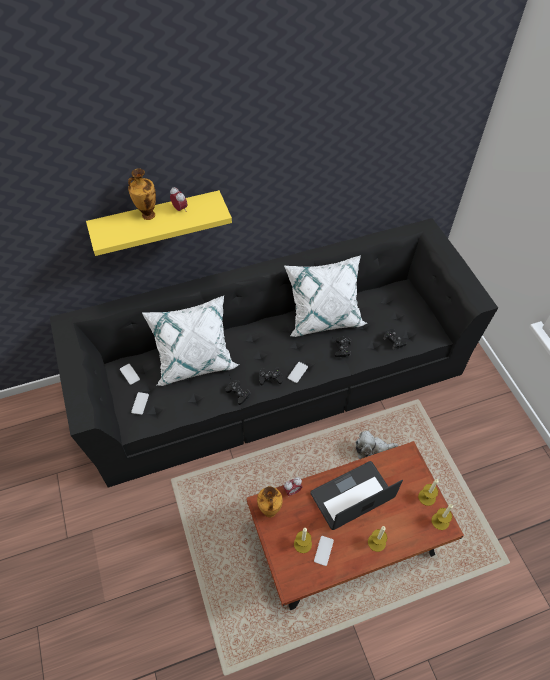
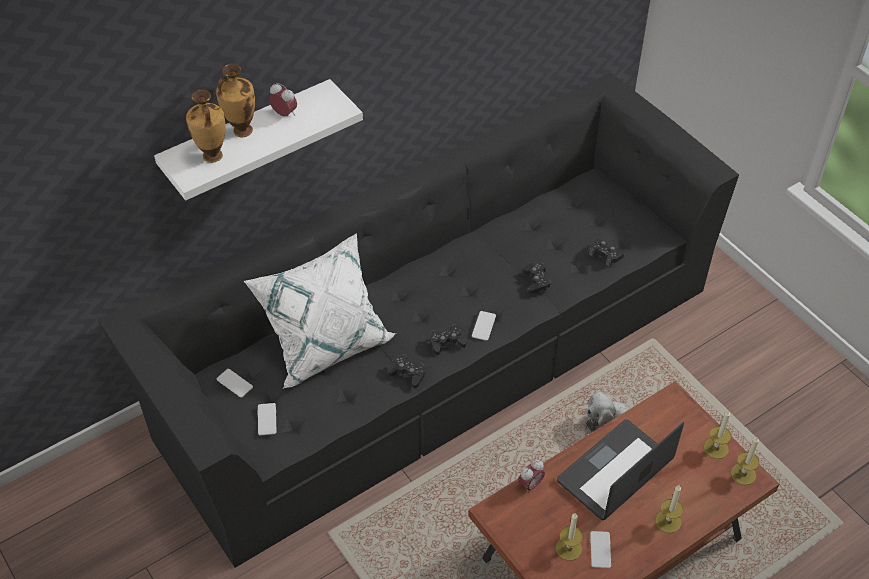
camera: 15 degrees left, 5 degrees down
yellow shelf [86,190,232,256] -> white shelf [154,79,363,200]
vase [257,486,283,517] -> vase moved to [186,90,226,163]
white pillow [284,255,366,337] -> none

